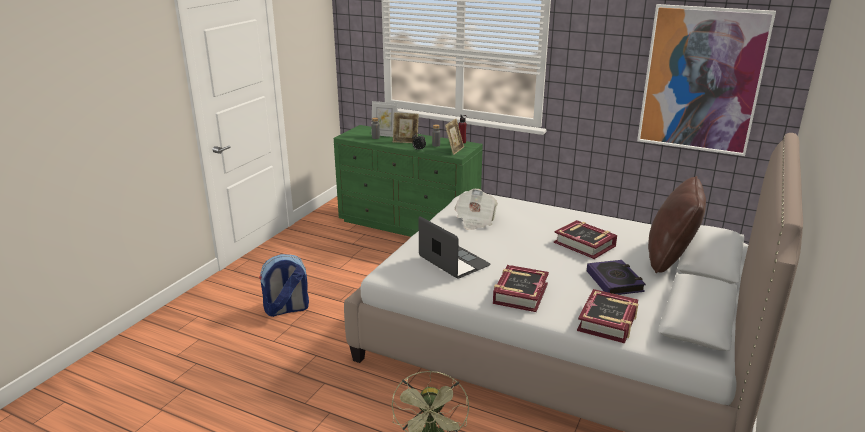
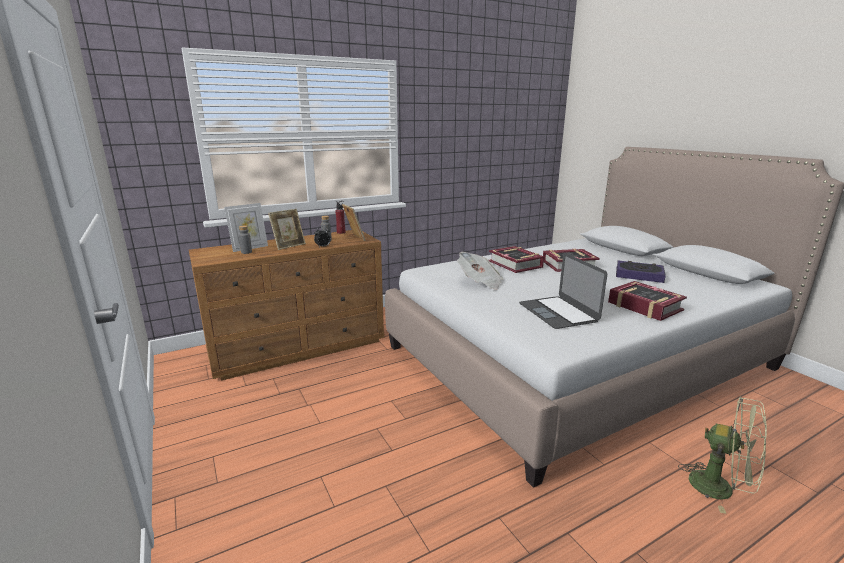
camera: 55 degrees left, 5 degrees down
backpack [259,254,309,317] -> none
green dresser [334,125,483,237] -> brown dresser [189,230,384,381]
laptop [419,216,490,278] -> laptop turned 105 degrees counterclockwise [519,253,607,329]
book [577,289,638,343] -> book moved to [489,246,544,273]
picture [637,4,776,156] -> none
brown pillow [648,176,706,273] -> none

